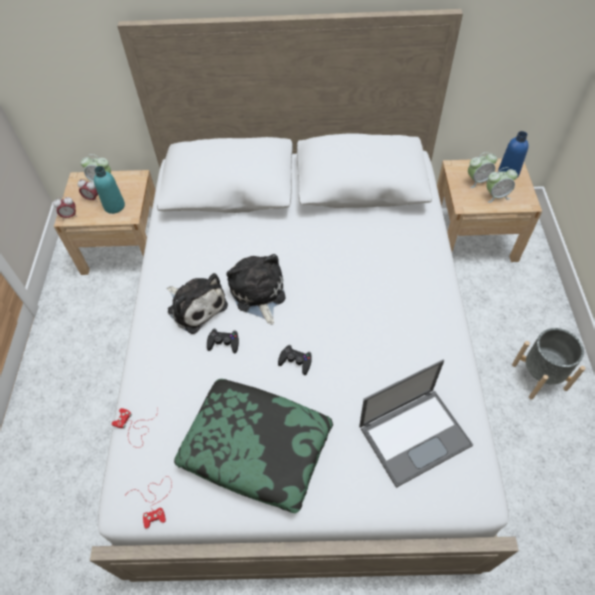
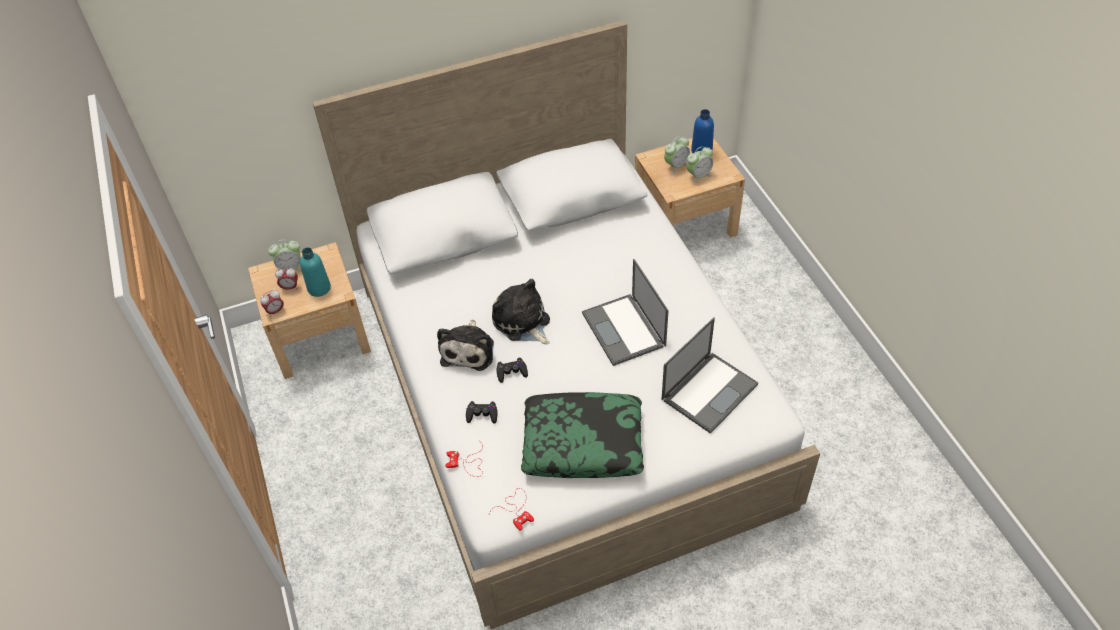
camera: 20 degrees left, 5 degrees down
plush toy [167,273,228,334] -> plush toy turned 75 degrees clockwise [437,320,494,371]
black game controller [278,345,312,375] -> black game controller moved to [466,401,497,424]
grey planter [512,328,585,400] -> none
none -> laptop [582,259,669,366]

